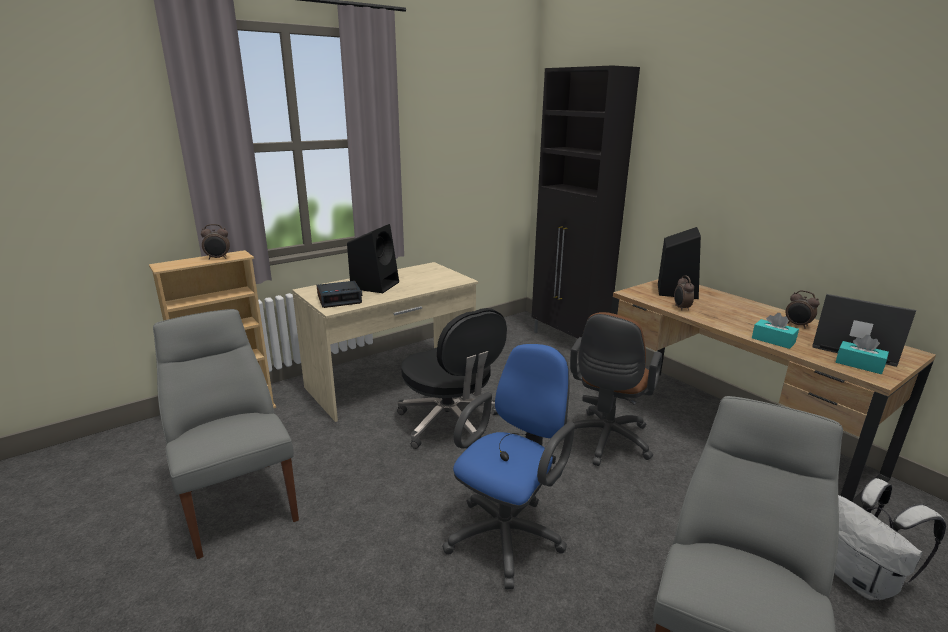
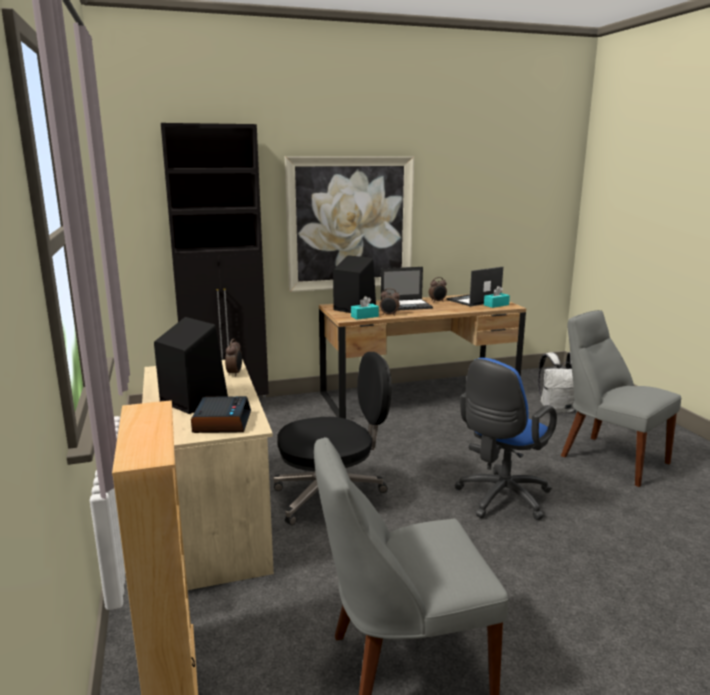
camera: 70 degrees left, 5 degrees down
alarm clock [201,224,230,260] -> alarm clock moved to [225,339,242,377]
blue office chair [442,344,575,589] -> blue office chair turned 105 degrees counterclockwise [455,358,557,520]
brown office chair [564,312,662,466] -> none
turquoise tissue box [752,313,799,349] -> turquoise tissue box moved to [351,296,379,320]
none -> picture [285,156,414,292]
none -> laptop [381,267,433,311]

